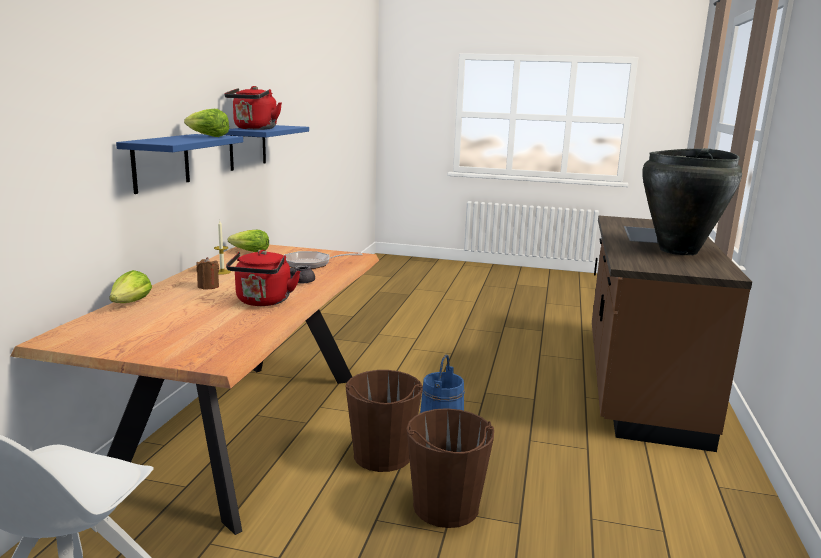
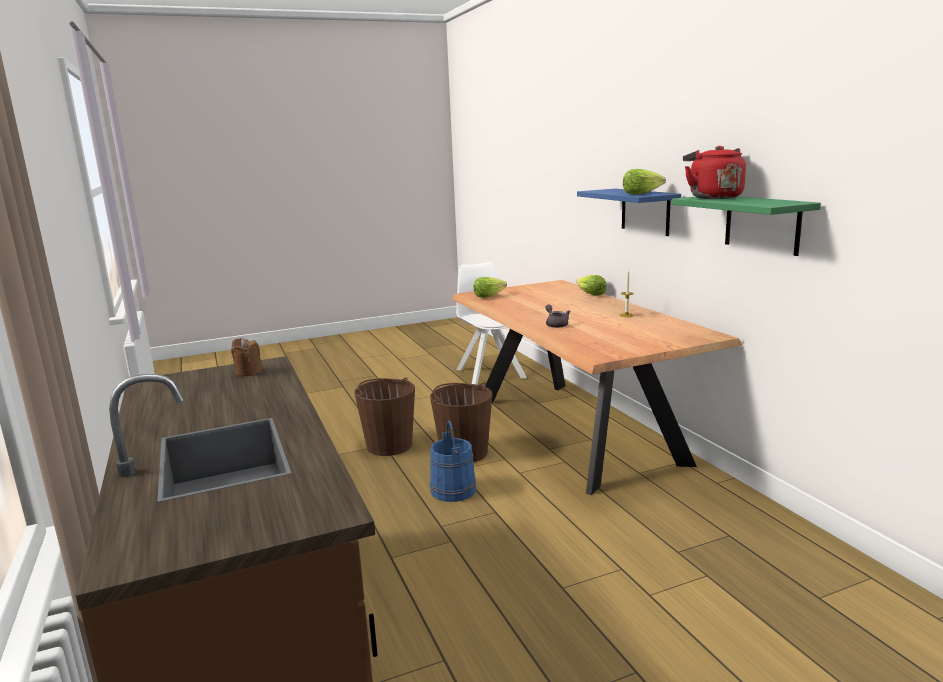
camera: 145 degrees right, 0 degrees up
brown candle [196,257,219,290] -> brown candle moved to [231,338,262,376]
blue shelf [225,125,309,171] -> green shelf [672,196,821,256]
red kettle [226,250,301,306] -> none
lettuce [228,230,269,252] -> lettuce moved to [473,277,507,298]
frying pan [284,251,362,269] -> none
black vase [642,148,742,255] -> none

